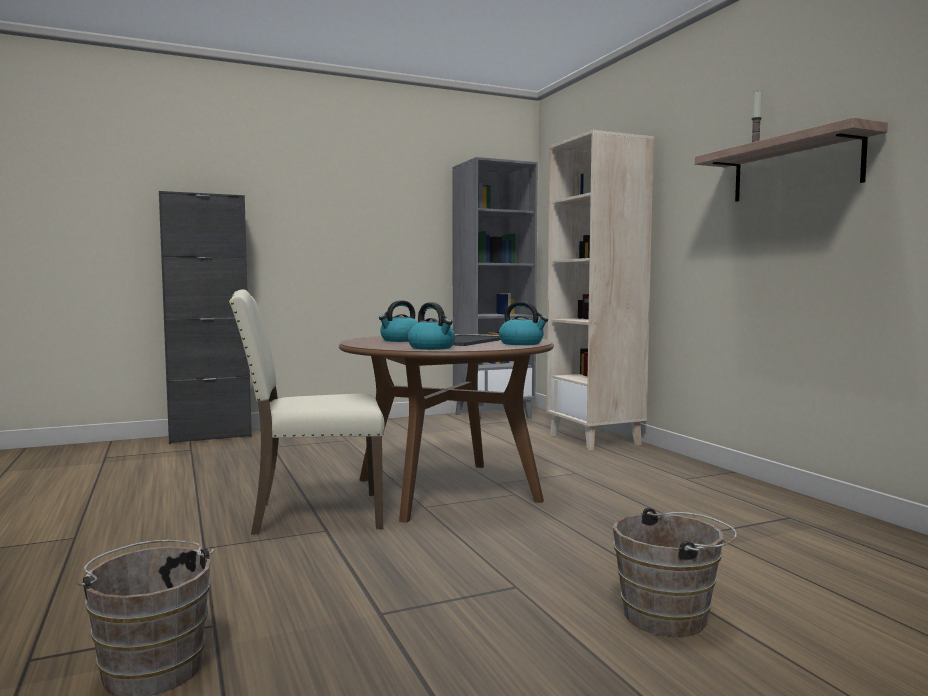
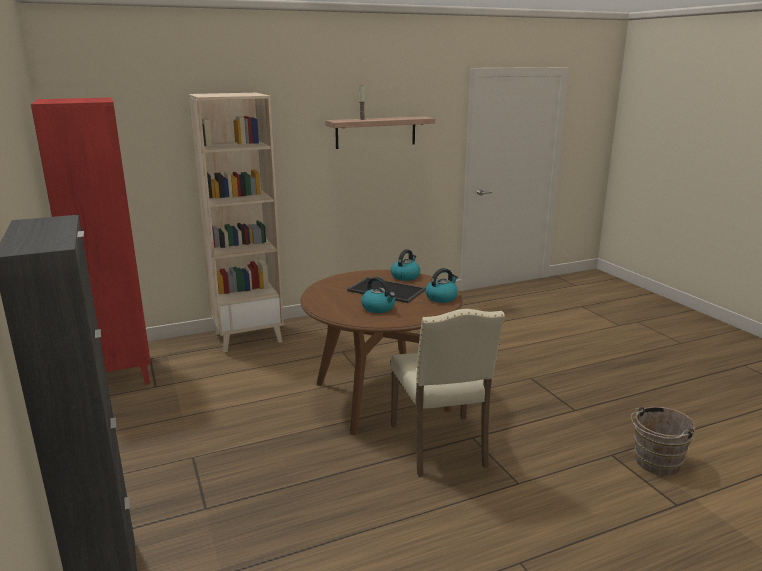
camera: 90 degrees left, 15 degrees up
grey bookcase [452,157,538,420] -> red bookcase [31,97,151,385]
brown bucket [613,508,737,637] -> none

